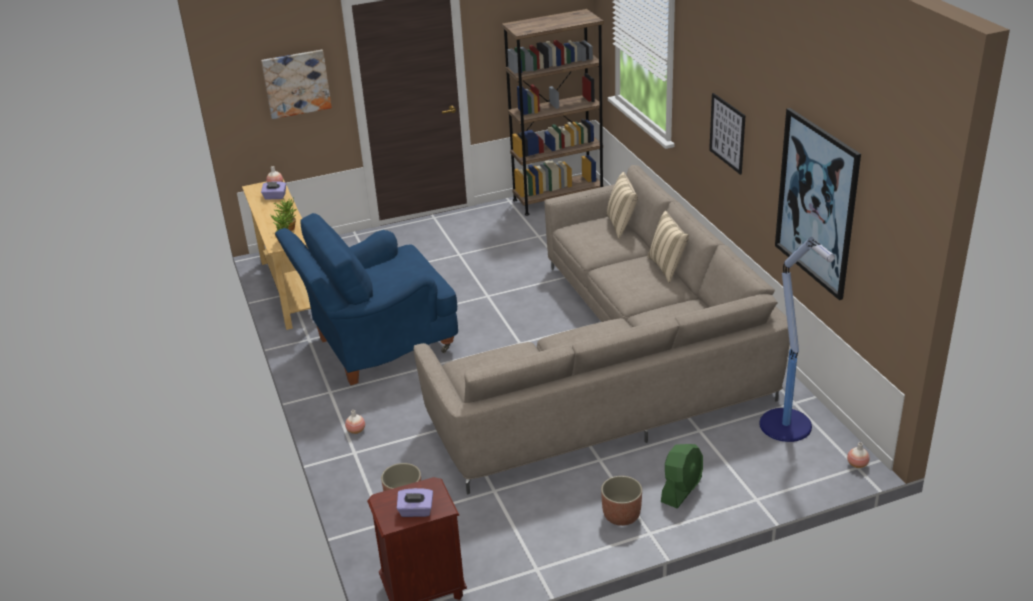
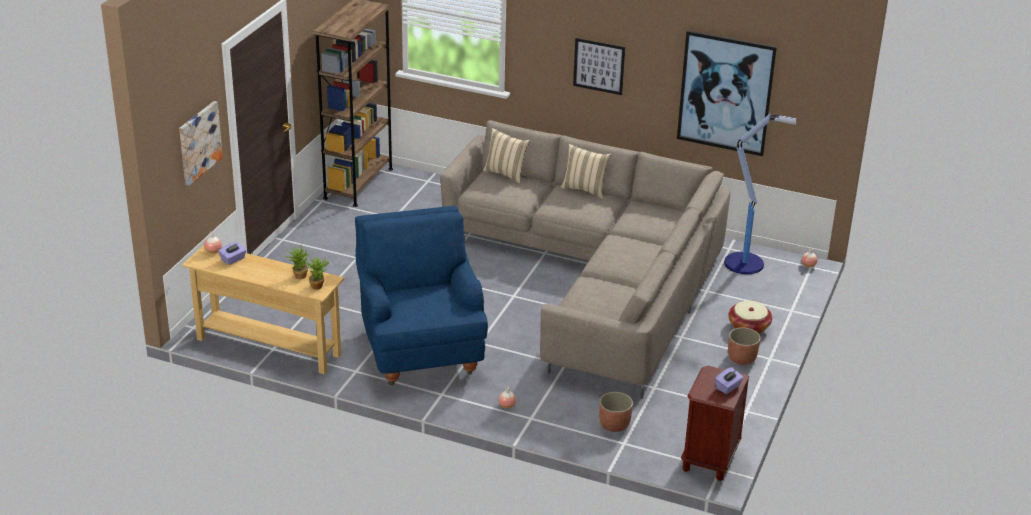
camera: 50 degrees left, 0 degrees up
blue armchair [275,213,458,385] -> blue armchair turned 150 degrees clockwise [355,206,488,385]
green fan [661,444,703,508] -> basket [729,301,772,334]

